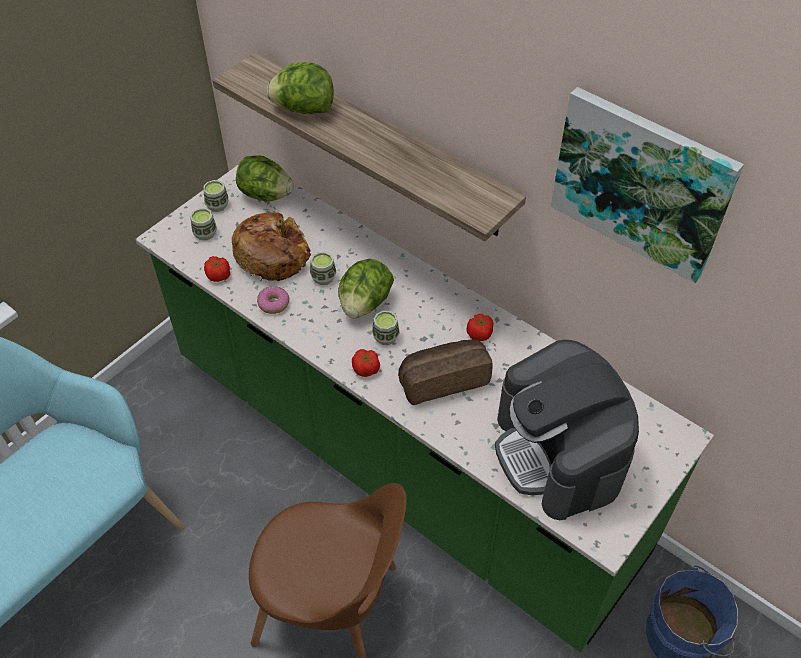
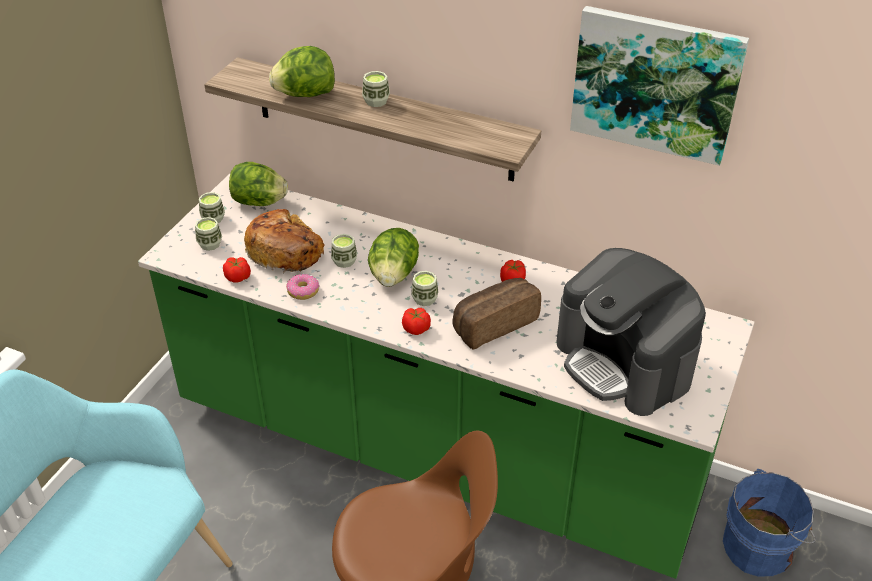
camera: 15 degrees left, 10 degrees down
none -> cup [362,71,390,107]

